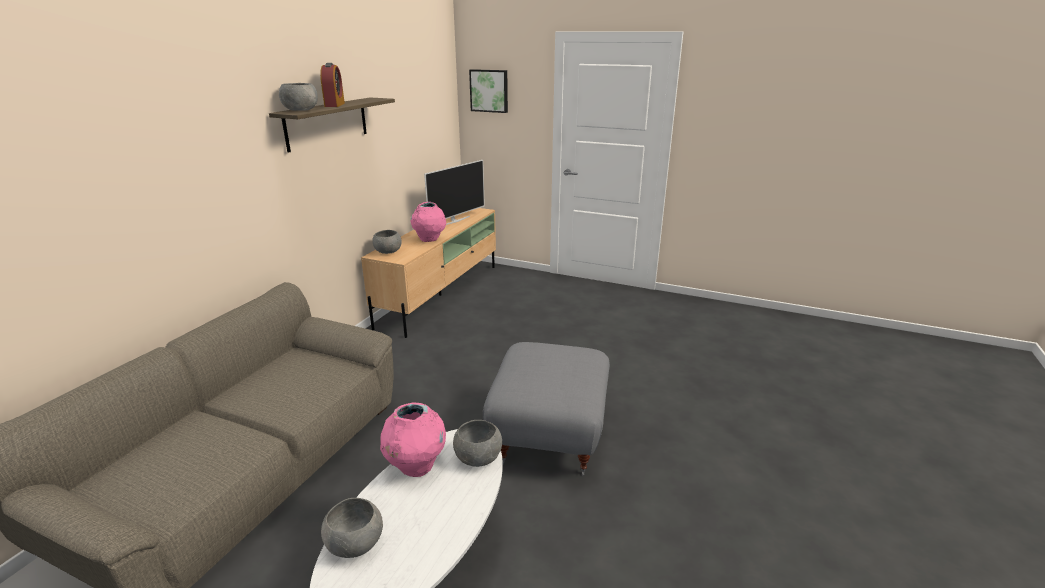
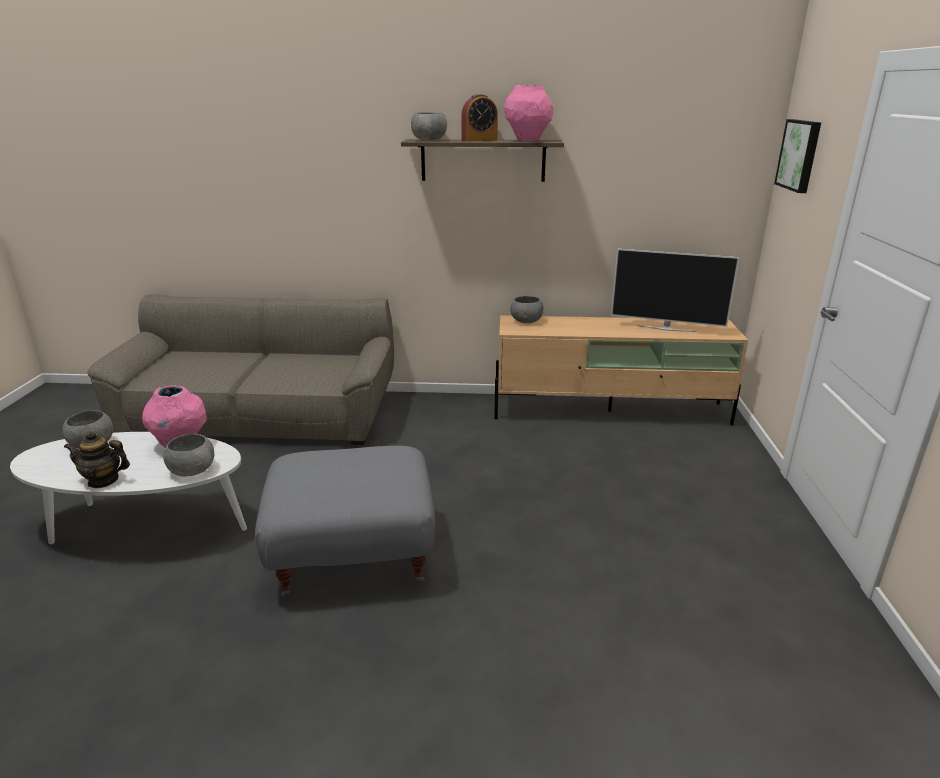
camera: 70 degrees right, 0 degrees up
pink vase [411,202,446,242] -> pink vase moved to [504,84,553,142]
none -> teapot [64,431,130,488]

